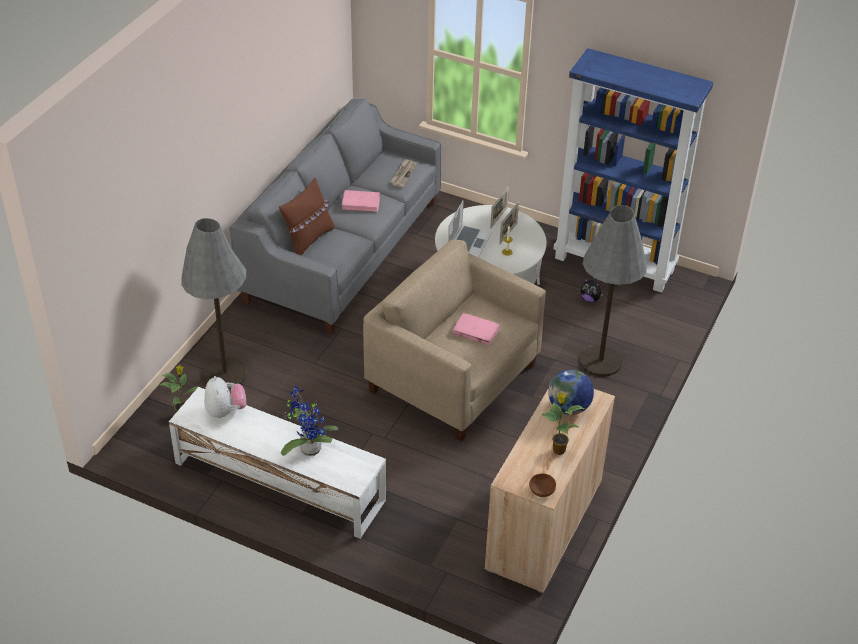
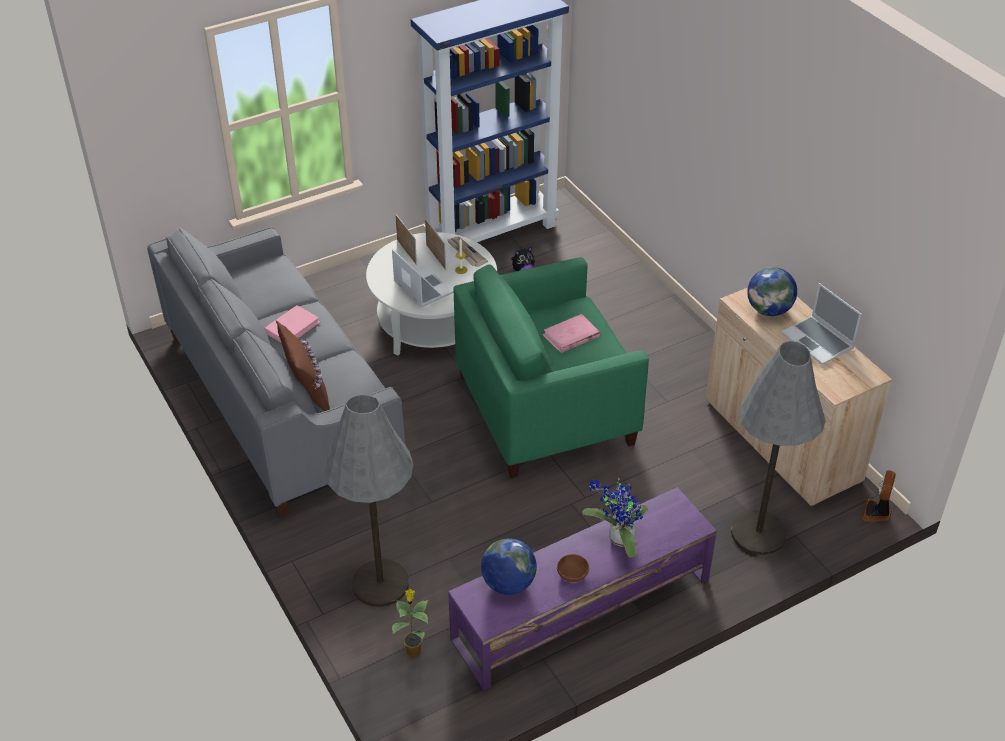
camera: 55 degrees left, 0 degrees up
white tv stand [169,387,386,539] -> purple tv stand [448,487,717,690]
plush toy [204,376,246,418] -> globe [481,538,537,595]
beige armchair [363,240,546,442] -> green armchair [454,257,649,478]
newspaper [391,159,417,187] -> newspaper moved to [446,236,488,267]
brown bowl [529,474,556,497] -> brown bowl moved to [557,554,589,582]
potted plant [542,393,585,455] -> laptop [781,283,862,365]
grey floor lamp [580,205,647,377] -> grey floor lamp moved to [731,341,826,555]
none -> fan [862,470,896,522]

